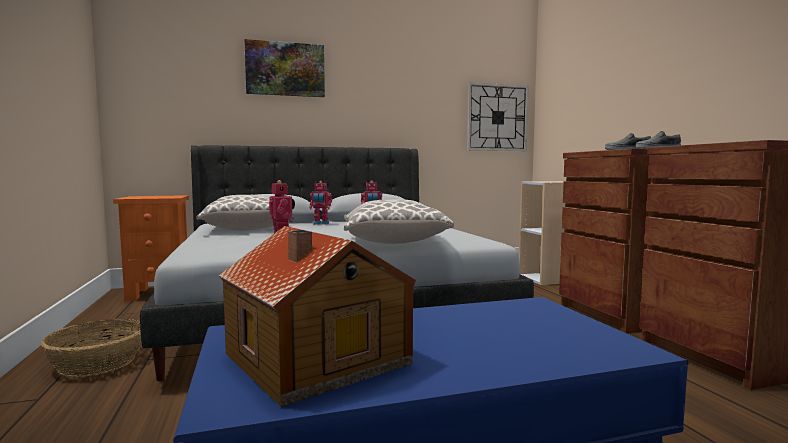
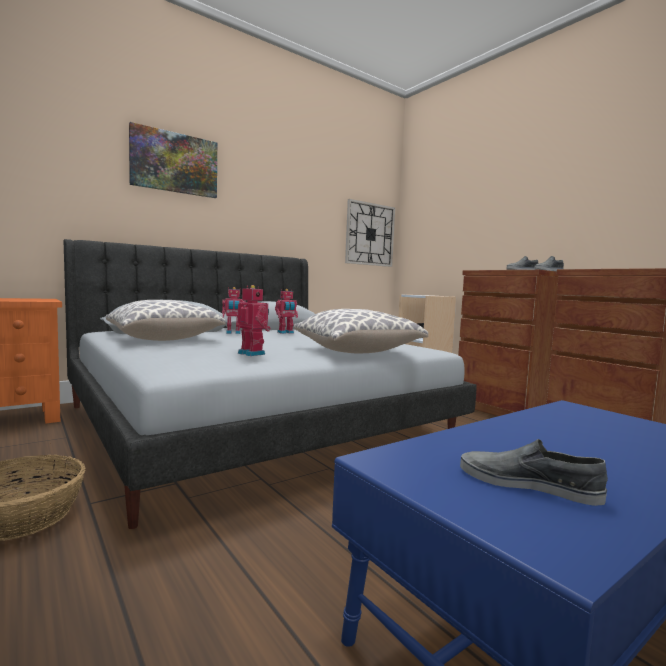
camera: 20 degrees left, 0 degrees up
toy house [218,226,416,407] -> grey shoe [460,439,608,506]

